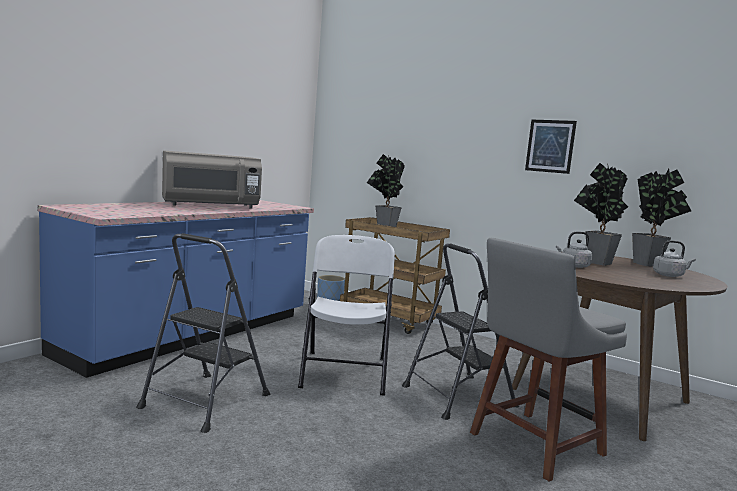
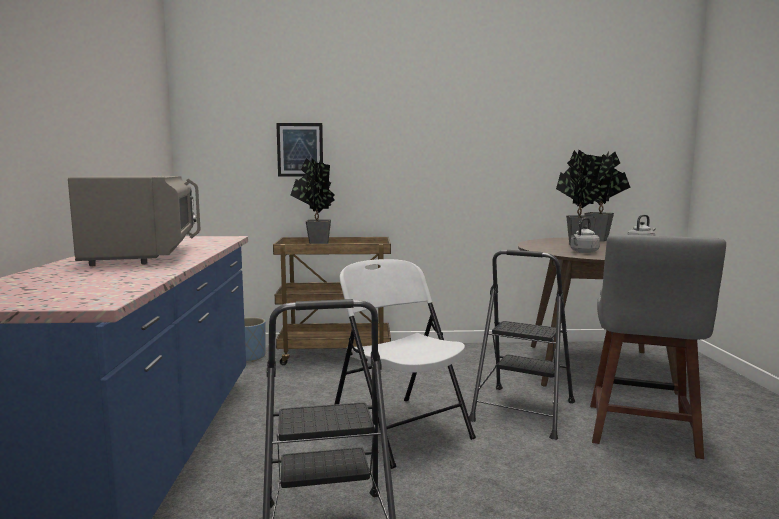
camera: 35 degrees left, 0 degrees up
grey microwave [162,151,262,209] -> grey microwave turned 45 degrees counterclockwise [68,176,200,266]
picture [525,119,577,174] -> picture moved to [276,123,323,176]

